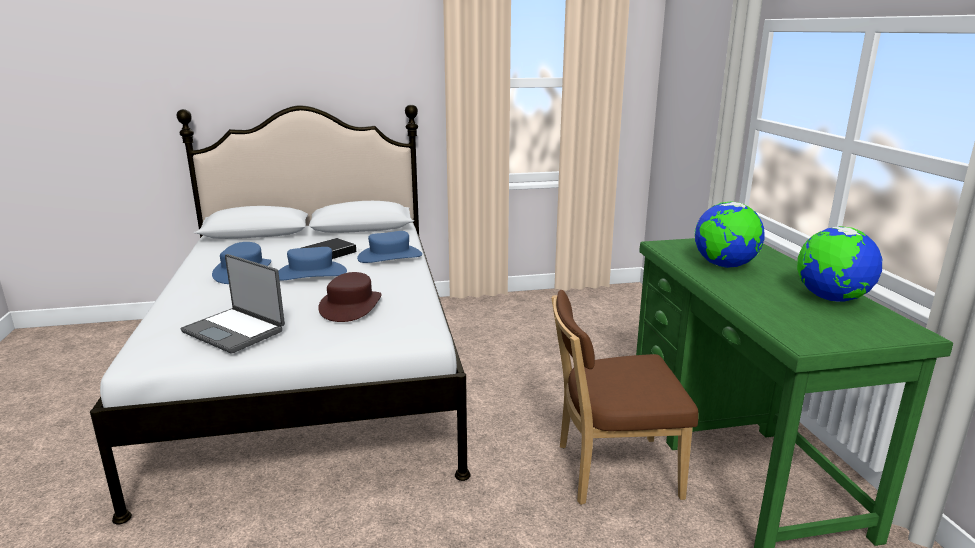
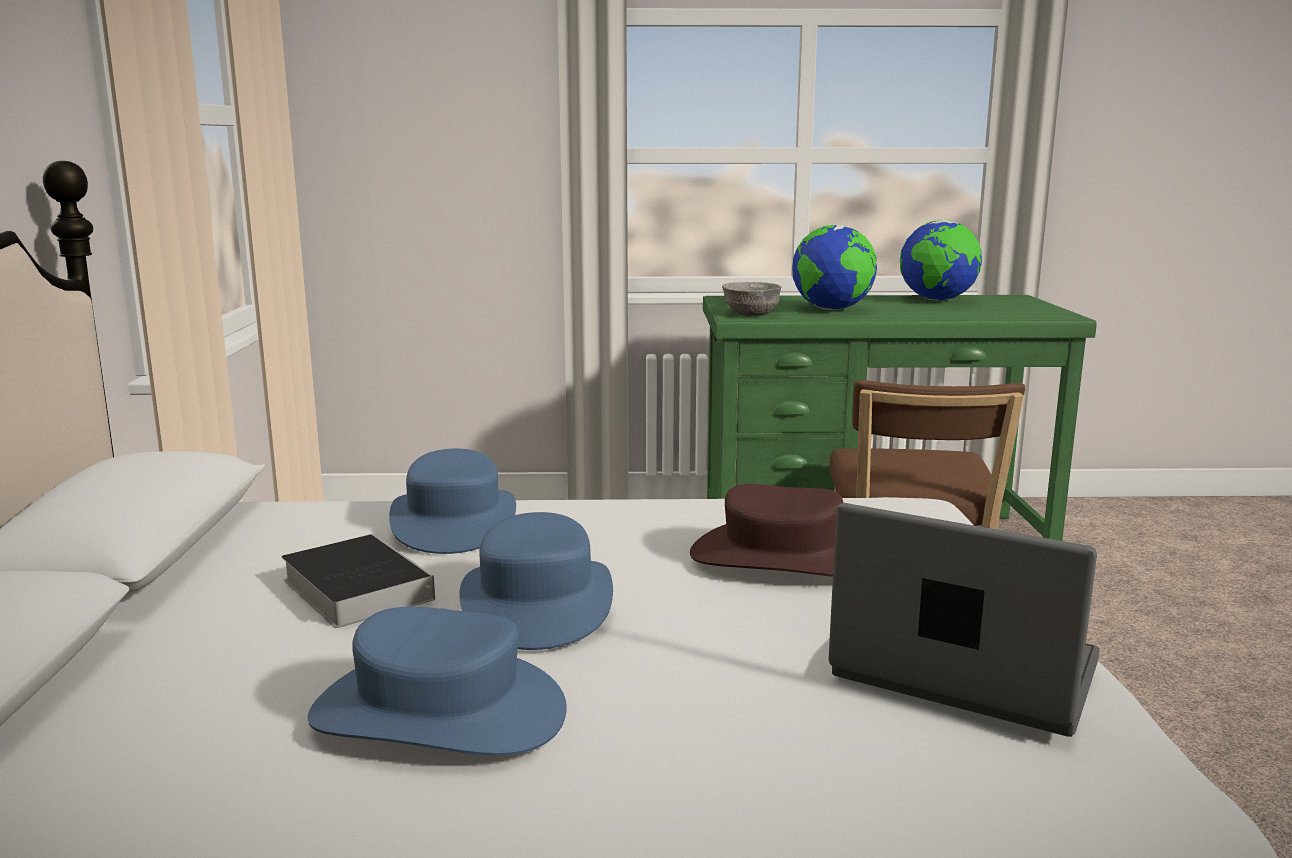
camera: 80 degrees left, 5 degrees down
laptop [181,254,285,354] -> laptop turned 105 degrees counterclockwise [828,503,1100,737]
none -> grey bowl [722,282,781,316]

